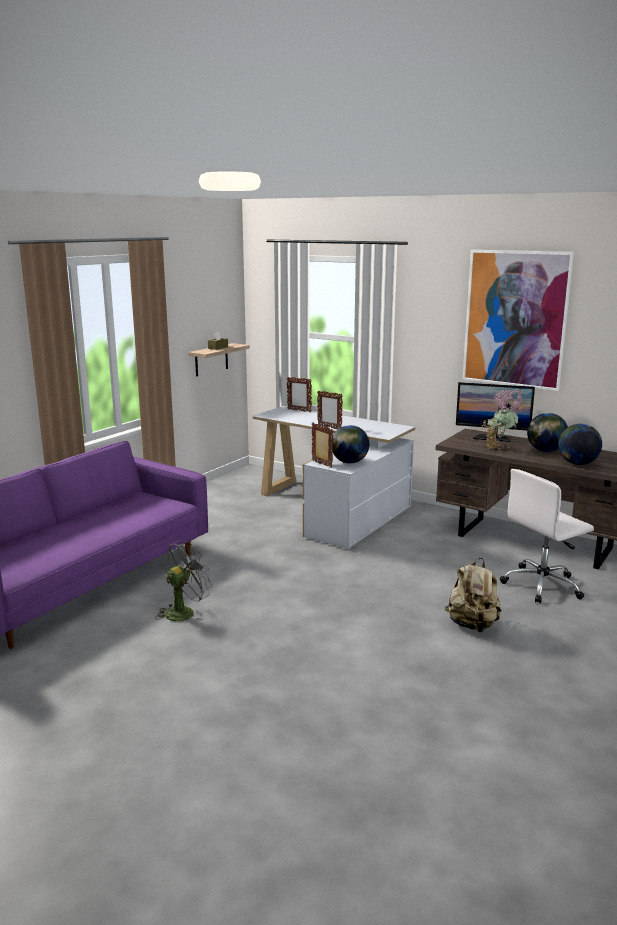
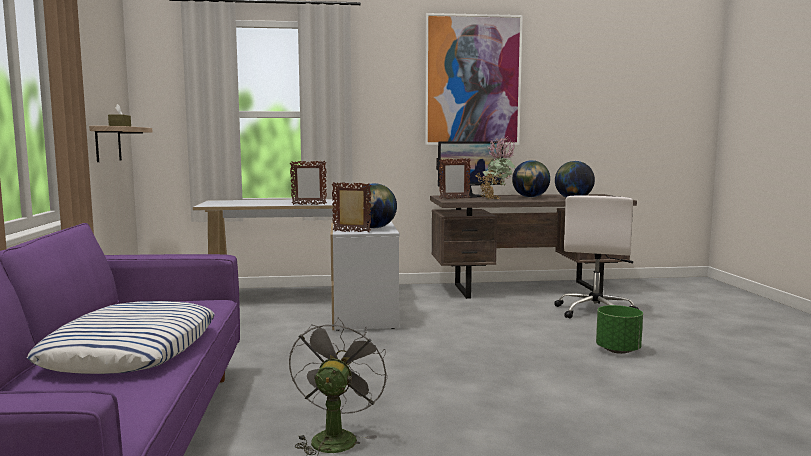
camera: 40 degrees left, 10 degrees down
picture frame [287,377,312,412] -> picture frame moved to [439,158,471,199]
beige backpack [445,558,501,632] -> green planter [596,305,643,354]
none -> pillow [27,301,214,374]

